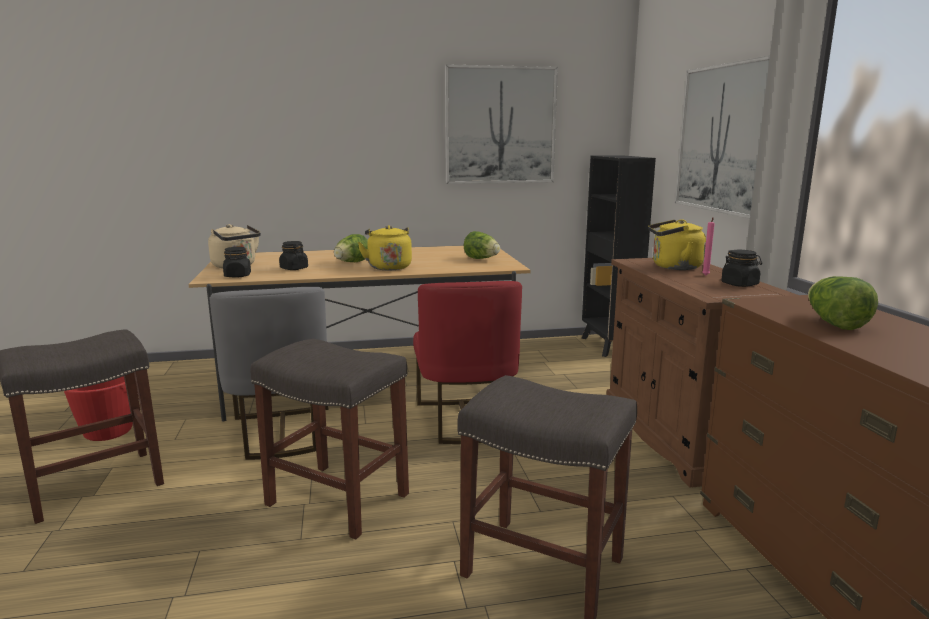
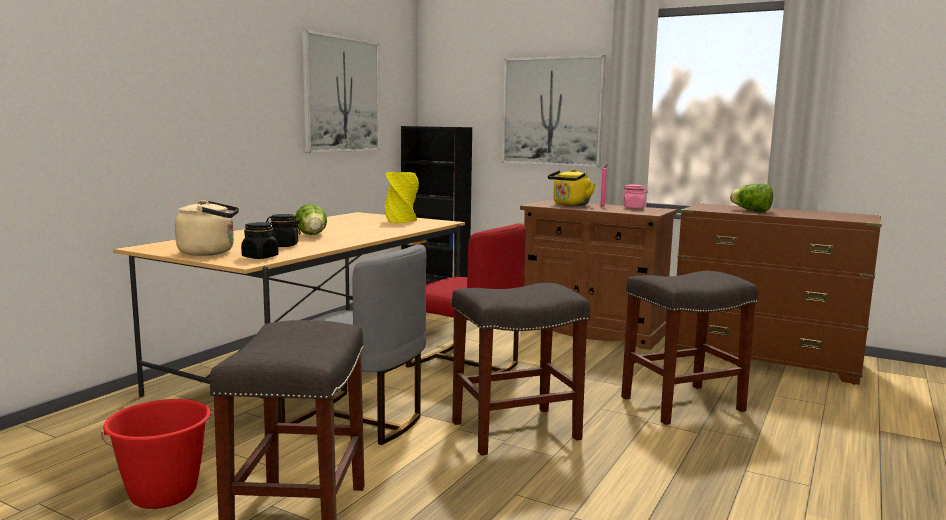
camera: 50 degrees left, 5 degrees down
yellow kettle [358,225,412,270] -> none
lettuce [464,231,500,259] -> yellow vase [385,172,419,223]
black jar [721,250,762,287] -> pink jar [621,185,648,209]

